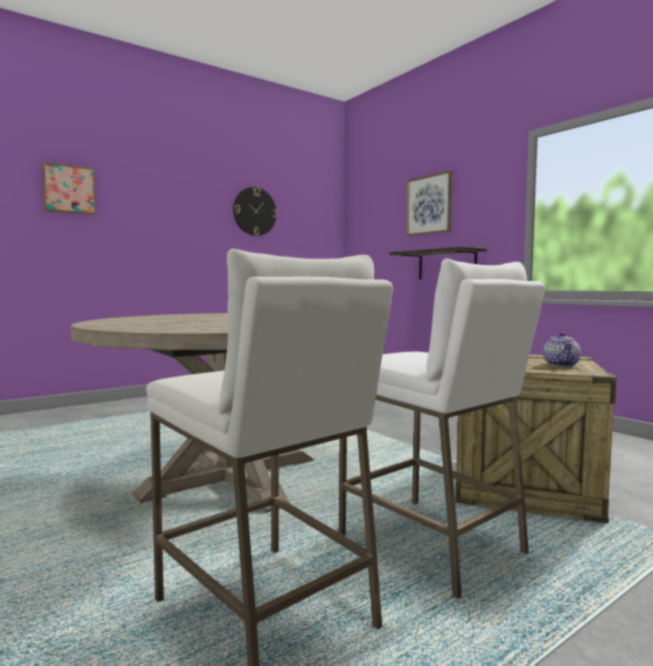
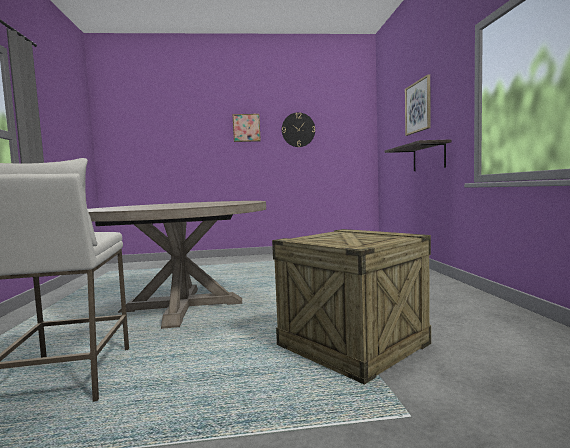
camera: 30 degrees right, 0 degrees up
picture [42,162,96,215] -> picture moved to [232,114,261,142]
white stool [339,258,545,599] -> none
teapot [543,332,581,367] -> none

